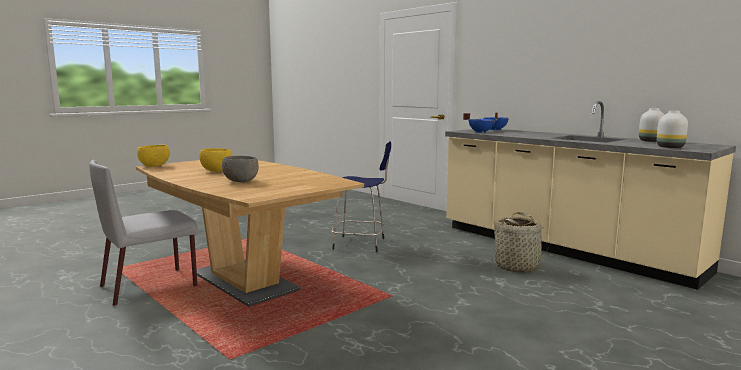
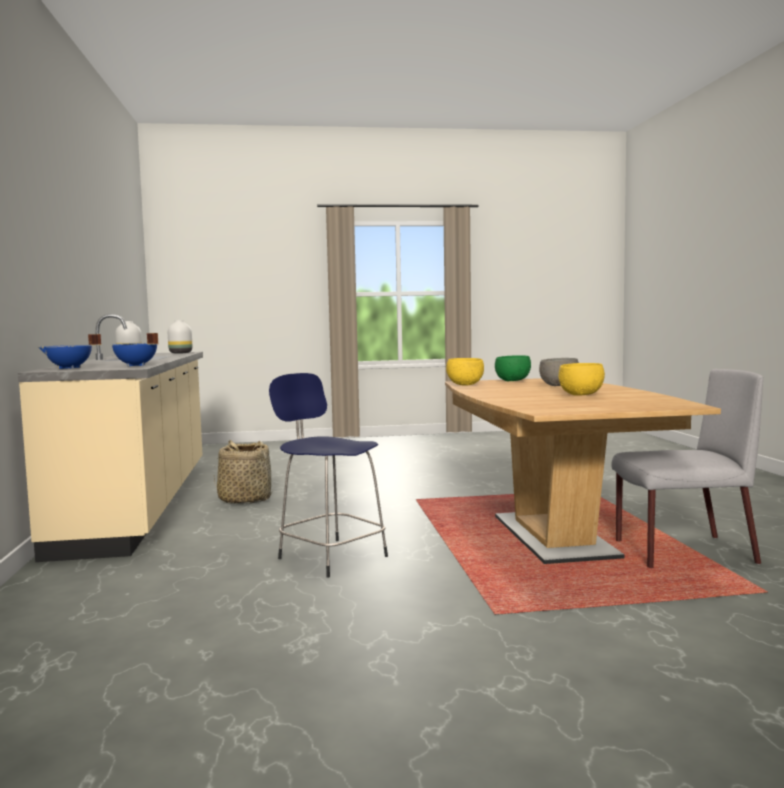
camera: 145 degrees left, 5 degrees down
yellow bowl [137,145,170,167] -> yellow bowl moved to [446,358,484,386]
none -> green bowl [495,355,531,381]

